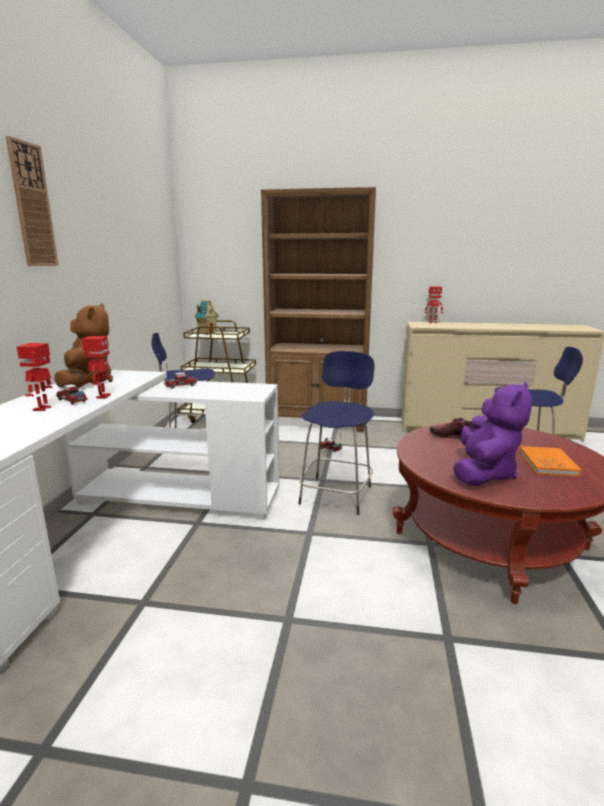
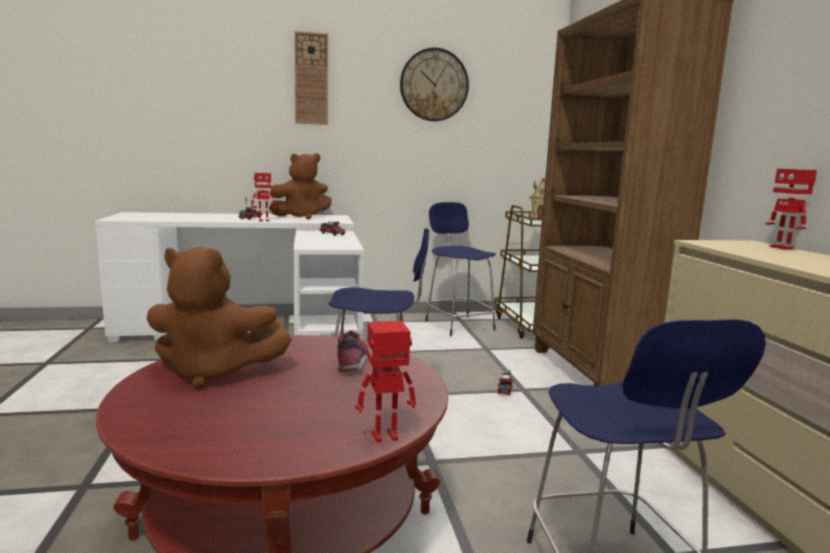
camera: 70 degrees right, 5 degrees down
toy robot [17,343,52,411] -> toy robot moved to [355,321,416,442]
purple plush toy [453,382,532,486] -> brown plush toy [147,247,292,389]
orange book [519,446,582,477] -> none
none -> wall clock [400,48,469,121]

